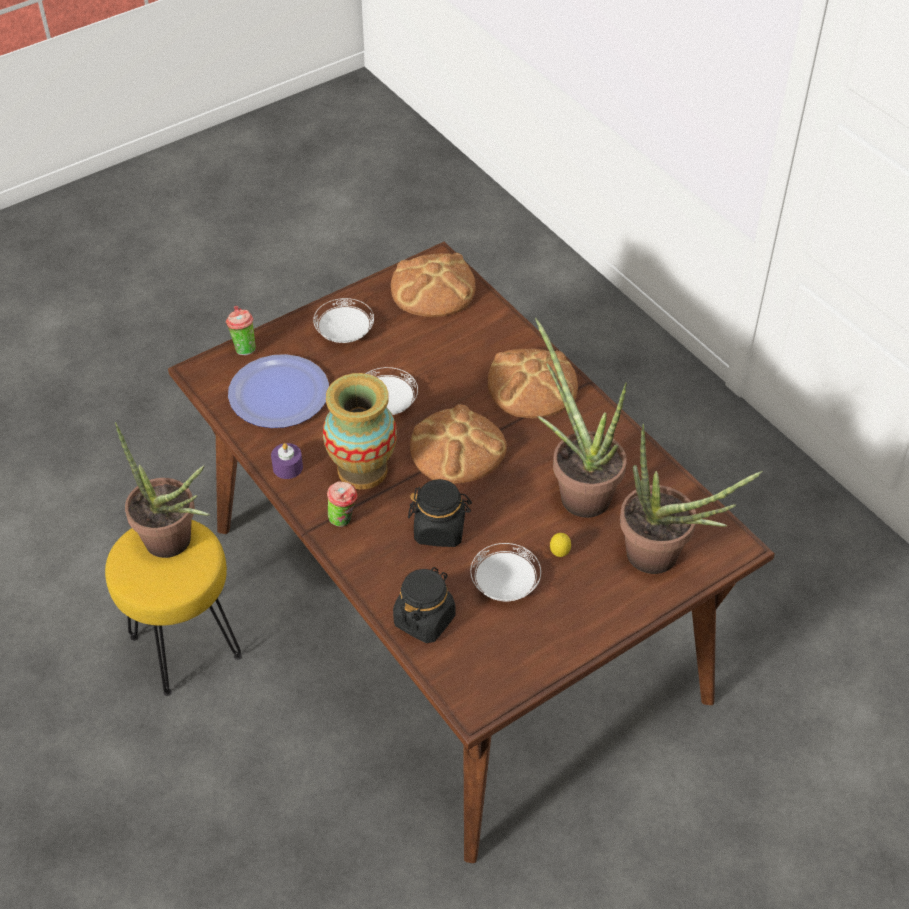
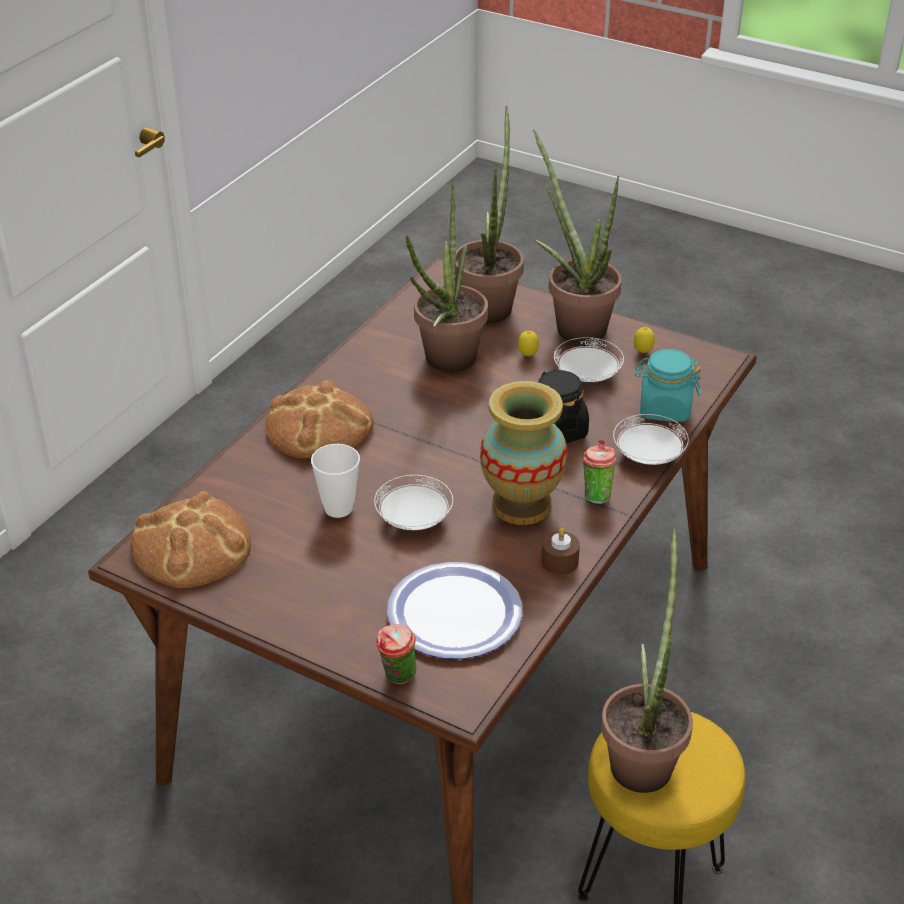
camera: 115 degrees left, 10 degrees down
purple candle [271,443,303,479] -> brown candle [541,528,580,575]
white plate [313,298,374,343] -> white plate moved to [613,414,689,465]
black jar [393,567,456,643] -> turquoise jar [635,349,701,422]
bread [410,405,507,484] -> none
none -> cup [311,444,360,518]
none -> potted plant [533,130,622,344]
none -> lemon [634,327,655,353]

